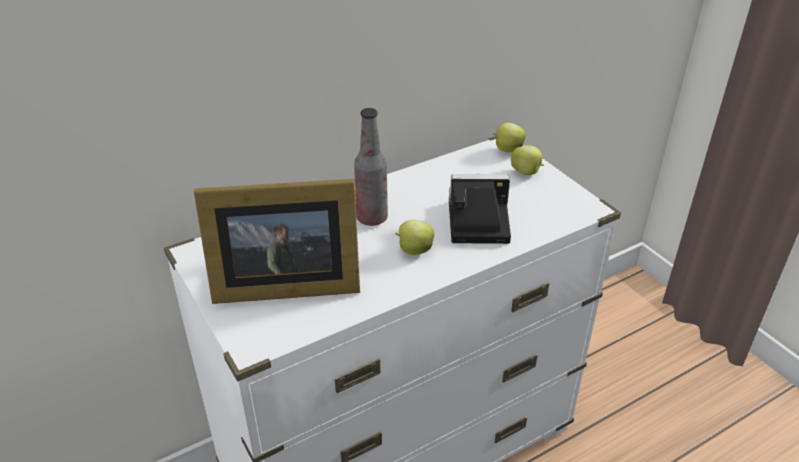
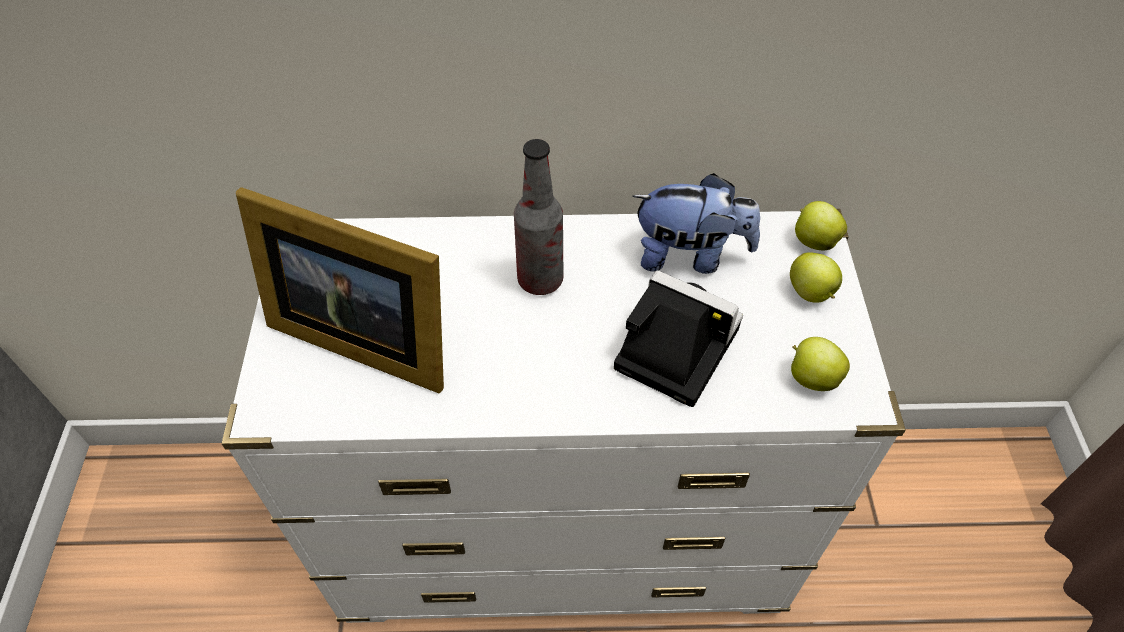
camera: 30 degrees right, 15 degrees up
apple [395,220,434,255] -> apple moved to [791,337,850,391]
none -> plush toy [632,173,760,274]

